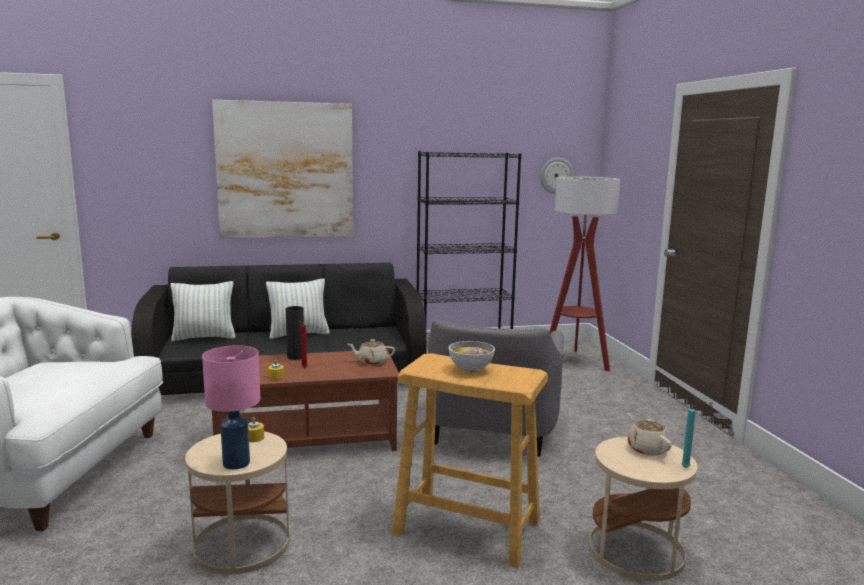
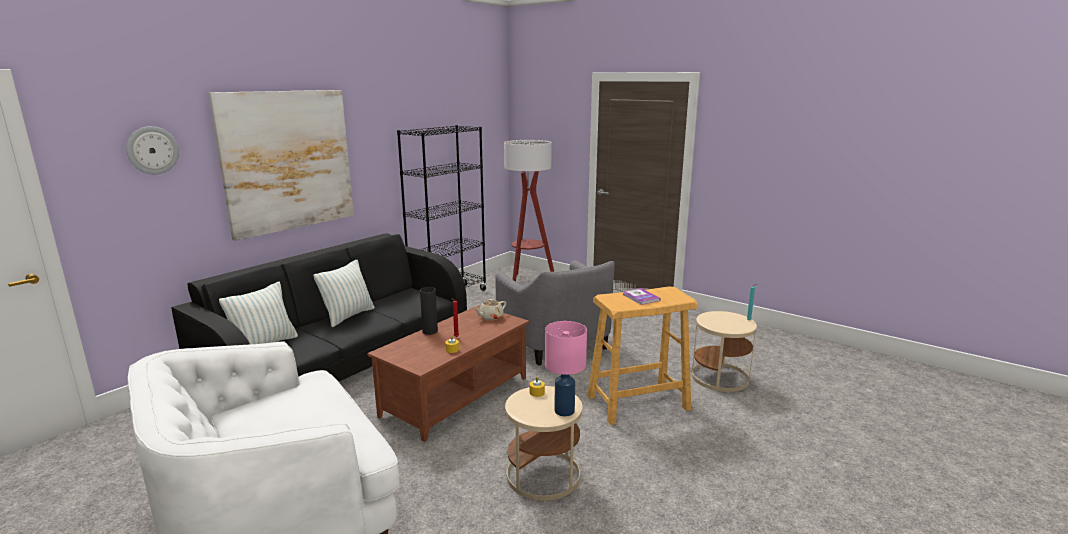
camera: 40 degrees left, 5 degrees up
bowl [449,341,495,372] -> book [623,288,661,305]
wall clock [540,158,574,194] -> wall clock moved to [126,126,179,175]
beige teapot [627,413,672,456] -> none

